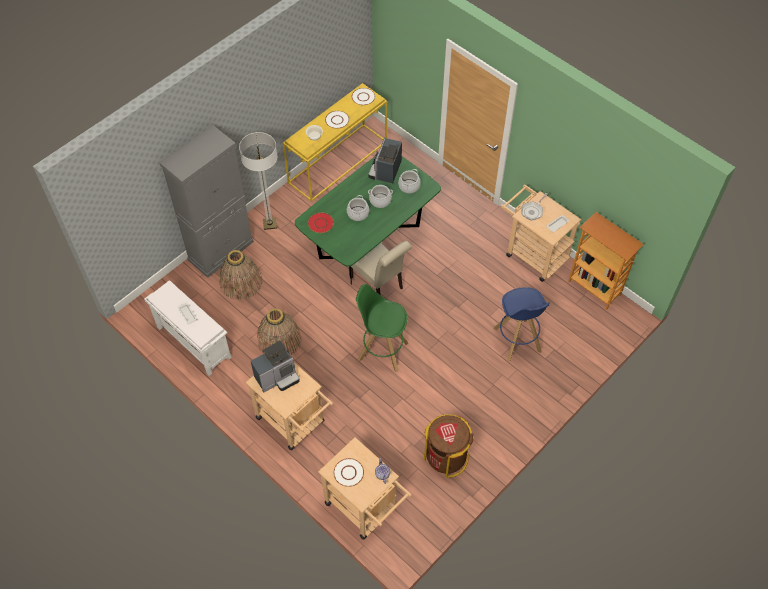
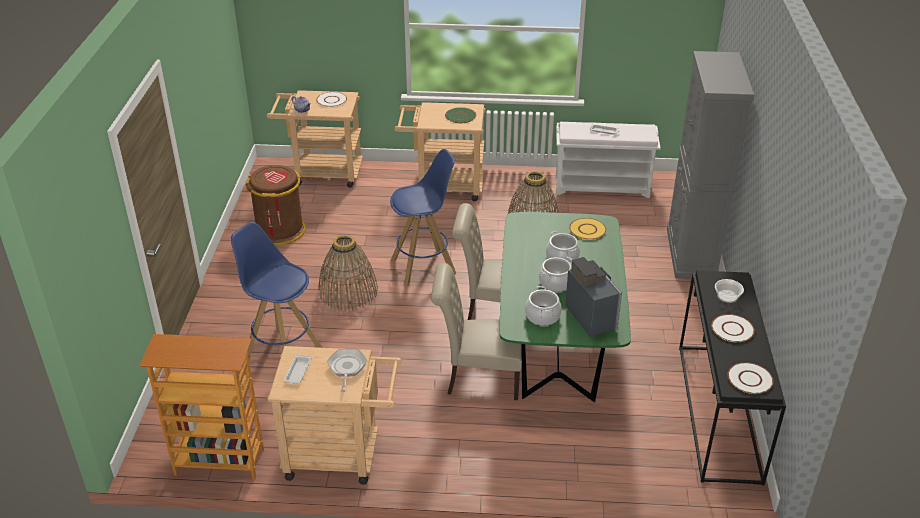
camera: 140 degrees right, 20 degrees down
basket [219,250,262,300] -> basket moved to [319,235,378,310]
floor lamp [239,132,278,230] -> none
coffee machine [251,341,300,392] -> green plate [445,107,476,123]
yellow console table [283,83,387,202] -> black console table [679,271,786,486]
red plate [308,213,334,233] -> yellow plate [569,218,606,240]
green stool [356,284,409,372] -> blue stool [390,149,456,286]
none -> beige chair [431,263,522,400]

